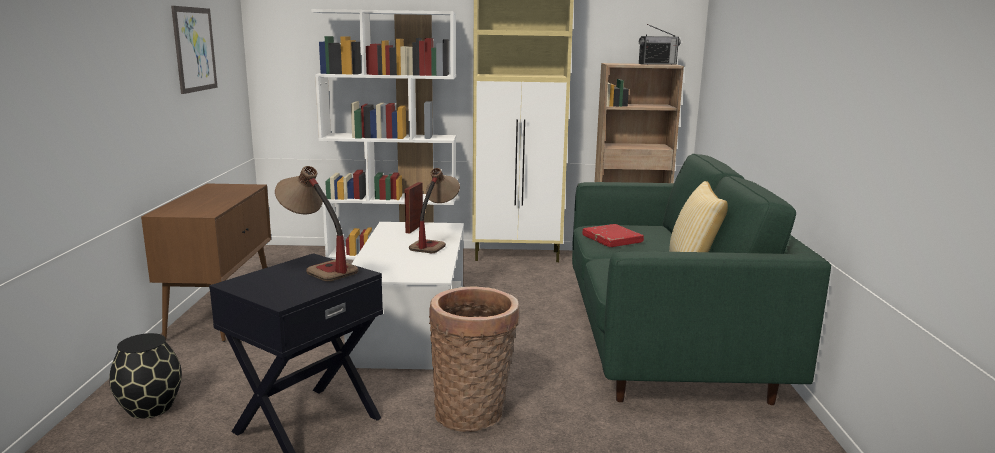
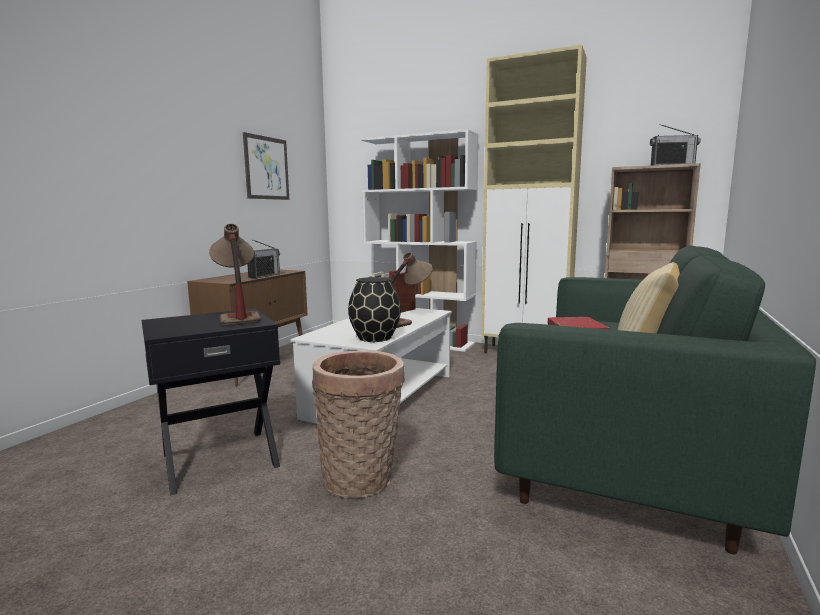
camera: 25 degrees right, 5 degrees down
black vase [109,333,182,419] -> black vase moved to [348,277,401,342]
none -> radio [247,239,280,278]

